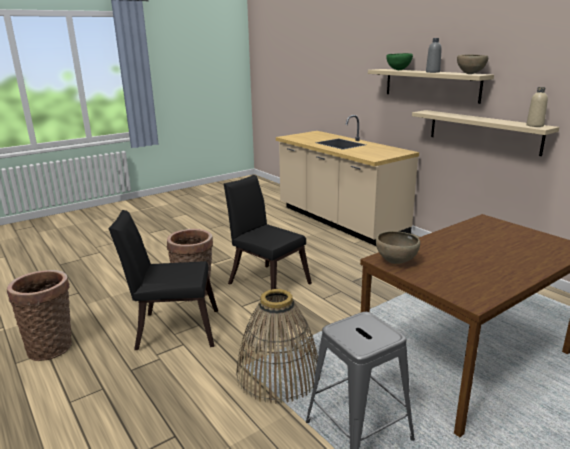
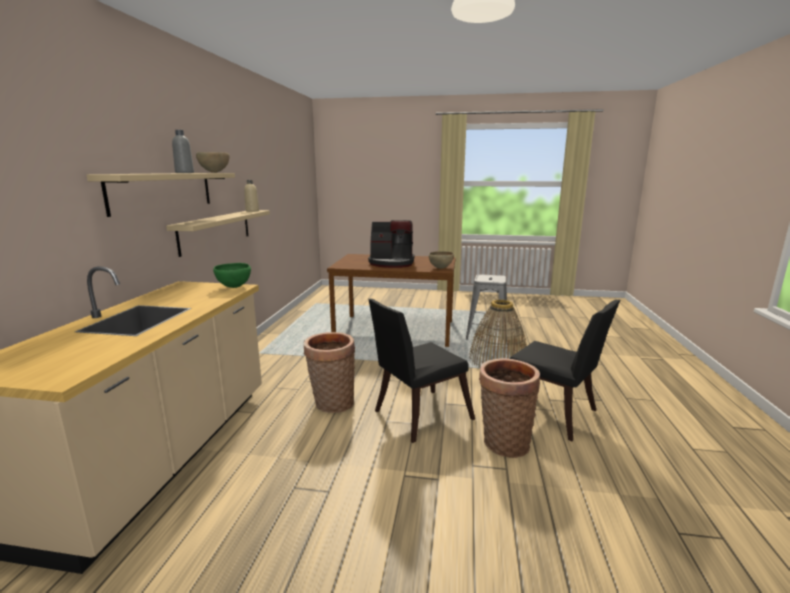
camera: 135 degrees left, 5 degrees down
basket [7,270,72,361] -> basket moved to [304,332,355,413]
black chair [224,175,312,302] -> black chair turned 60 degrees clockwise [369,299,475,443]
green bowl [386,53,413,70] -> green bowl moved to [213,263,251,288]
none -> coffee machine [368,220,414,268]

